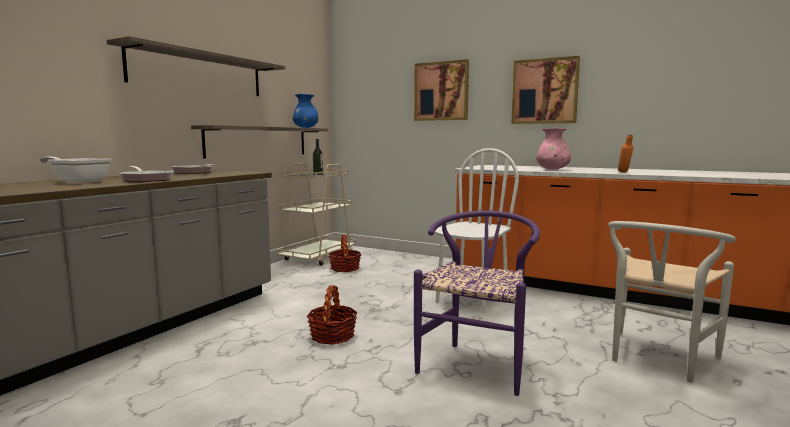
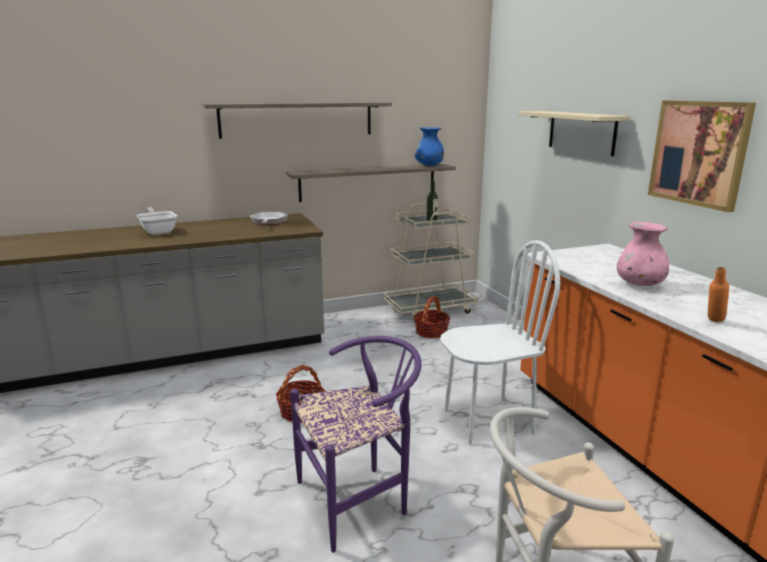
camera: 40 degrees right, 10 degrees up
frying pan [119,166,174,182] -> none
picture [414,59,469,121] -> beige shelf [518,111,630,156]

